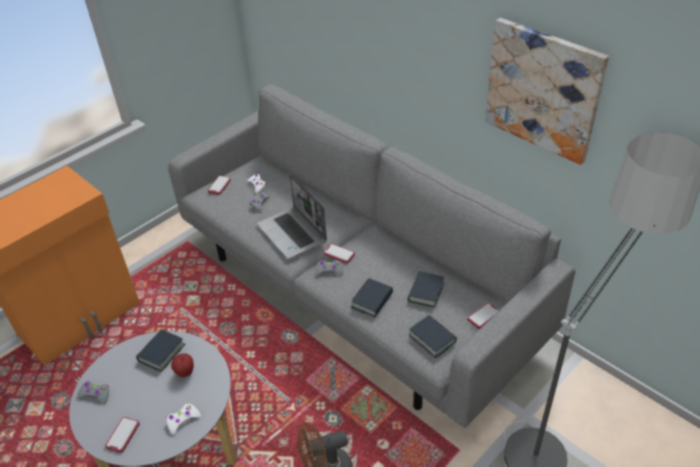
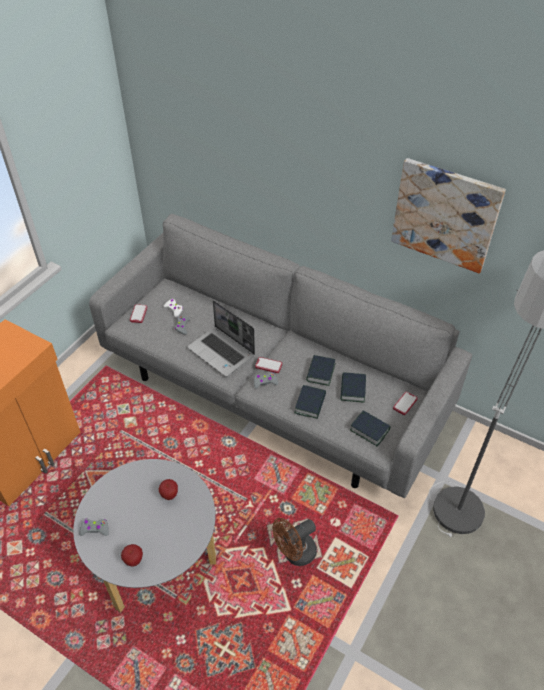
camera: 15 degrees left, 5 degrees up
phone [105,417,140,453] -> apple [121,544,143,567]
book [136,329,186,372] -> book moved to [306,355,335,386]
white game controller [166,403,201,435] -> none

